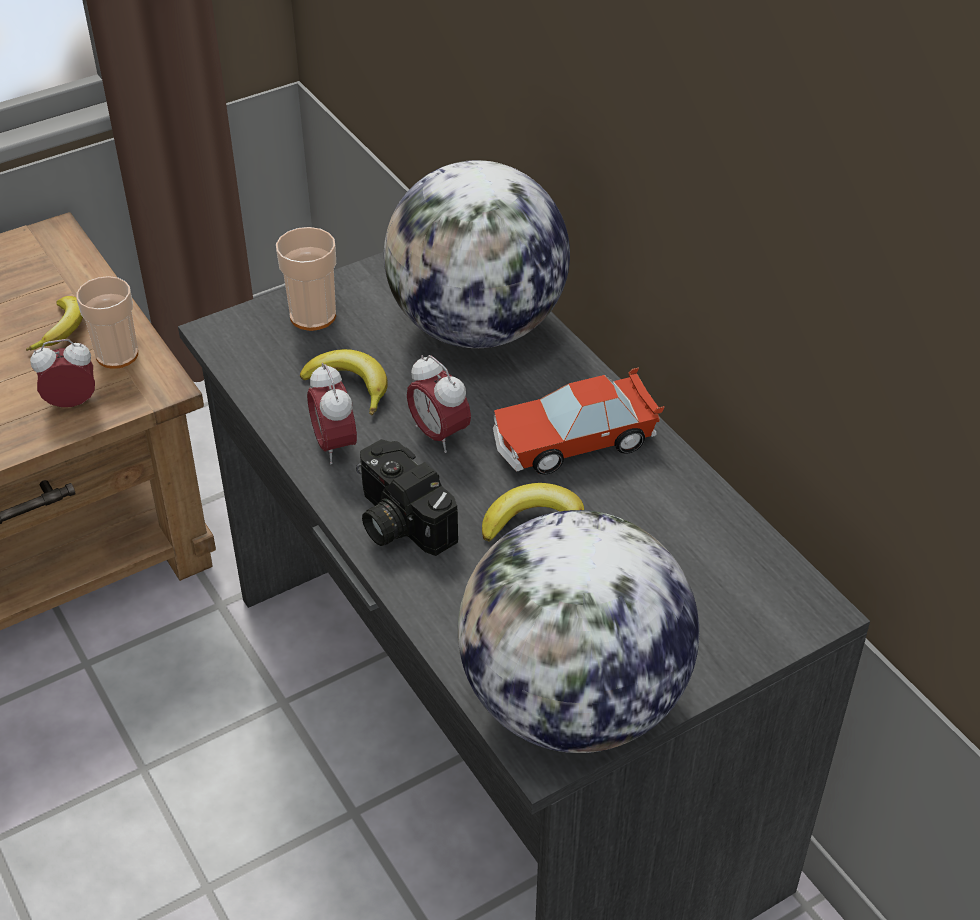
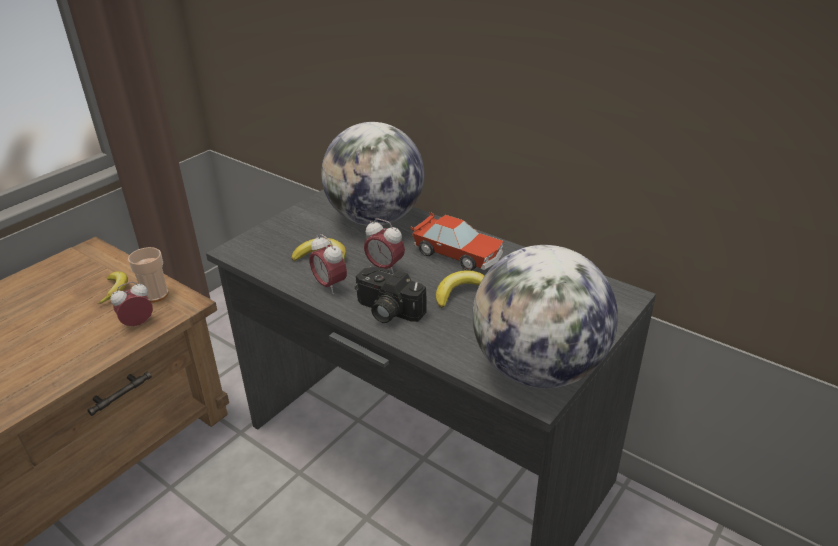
camera: 20 degrees left, 10 degrees down
cup [276,227,336,331] -> none
toy car [493,367,664,474] -> toy car turned 105 degrees counterclockwise [410,212,503,271]

